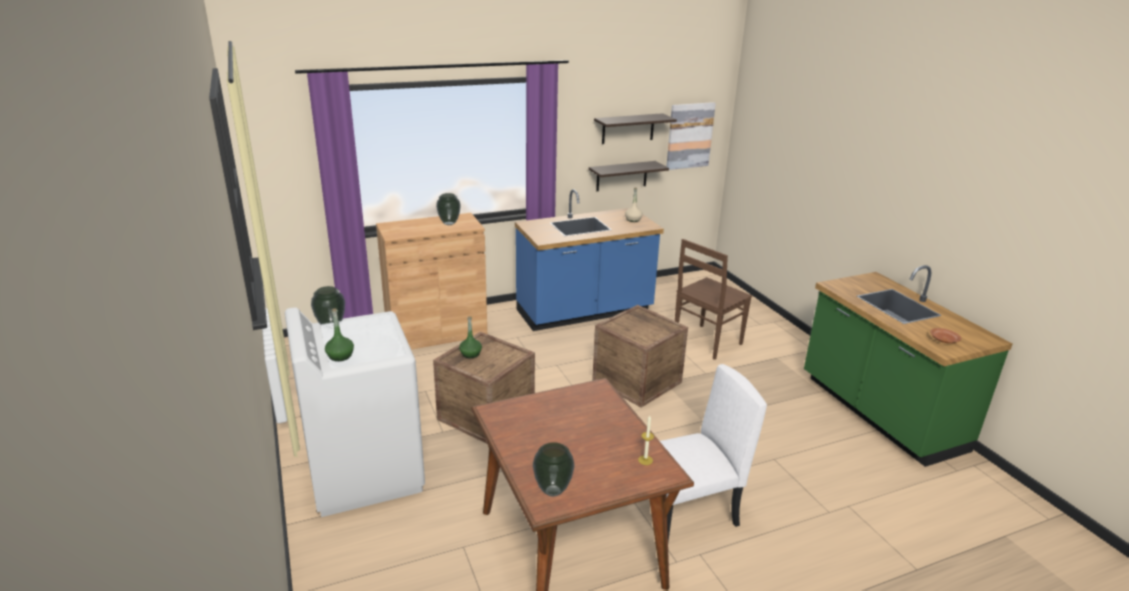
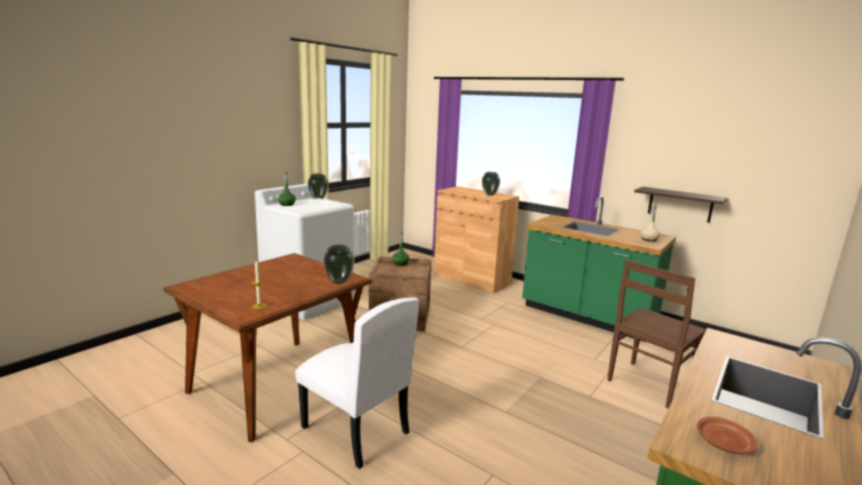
camera: 60 degrees right, 10 degrees down
blue counter [515,189,664,331] -> green counter [522,196,676,342]
vase [533,442,575,496] -> vase moved to [324,245,354,284]
crate [592,305,688,408] -> none
shelf [594,113,677,144] -> none
picture [666,102,716,170] -> none
brown chair [675,239,752,360] -> brown chair turned 60 degrees counterclockwise [607,260,706,409]

